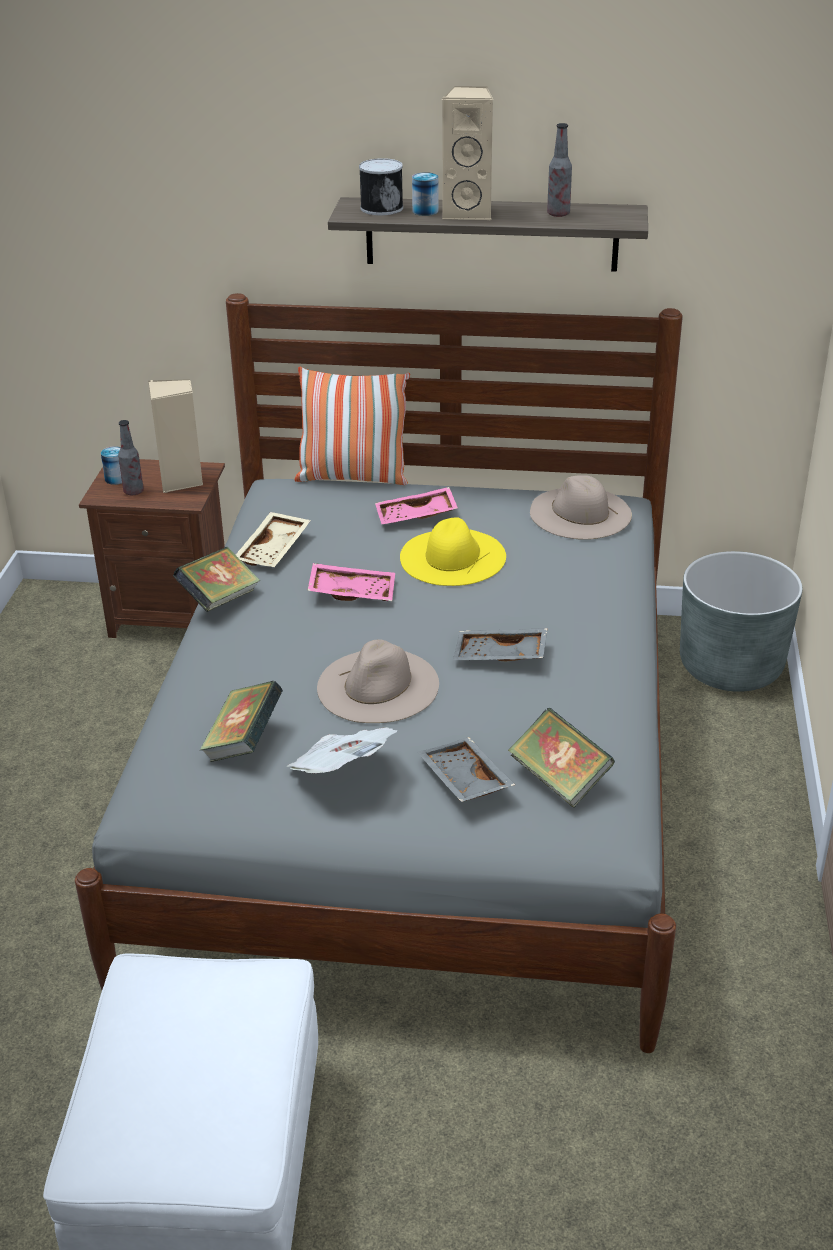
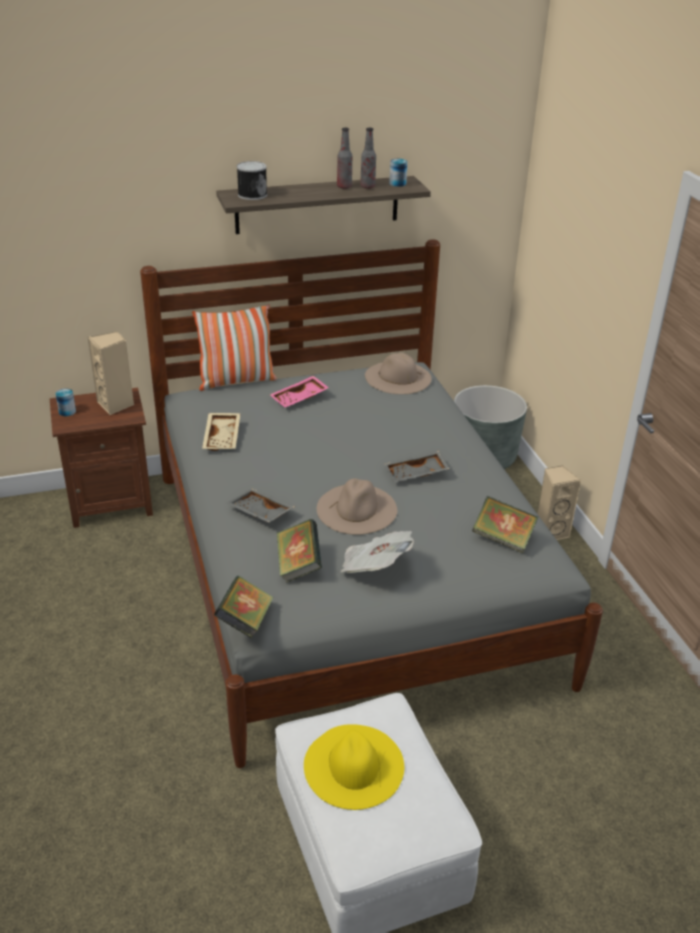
camera: 25 degrees left, 0 degrees up
bottle [118,420,144,495] -> bottle moved to [337,128,352,189]
book [173,547,260,612] -> book moved to [214,576,274,639]
pink tray [307,563,395,601] -> none
yellow hat [400,517,506,586] -> yellow hat moved to [304,724,404,810]
can [412,172,439,216] -> can moved to [389,159,407,187]
grey tray [418,737,515,802] -> grey tray moved to [227,488,295,523]
beige speaker [442,86,494,220] -> beige speaker moved to [538,465,581,540]

